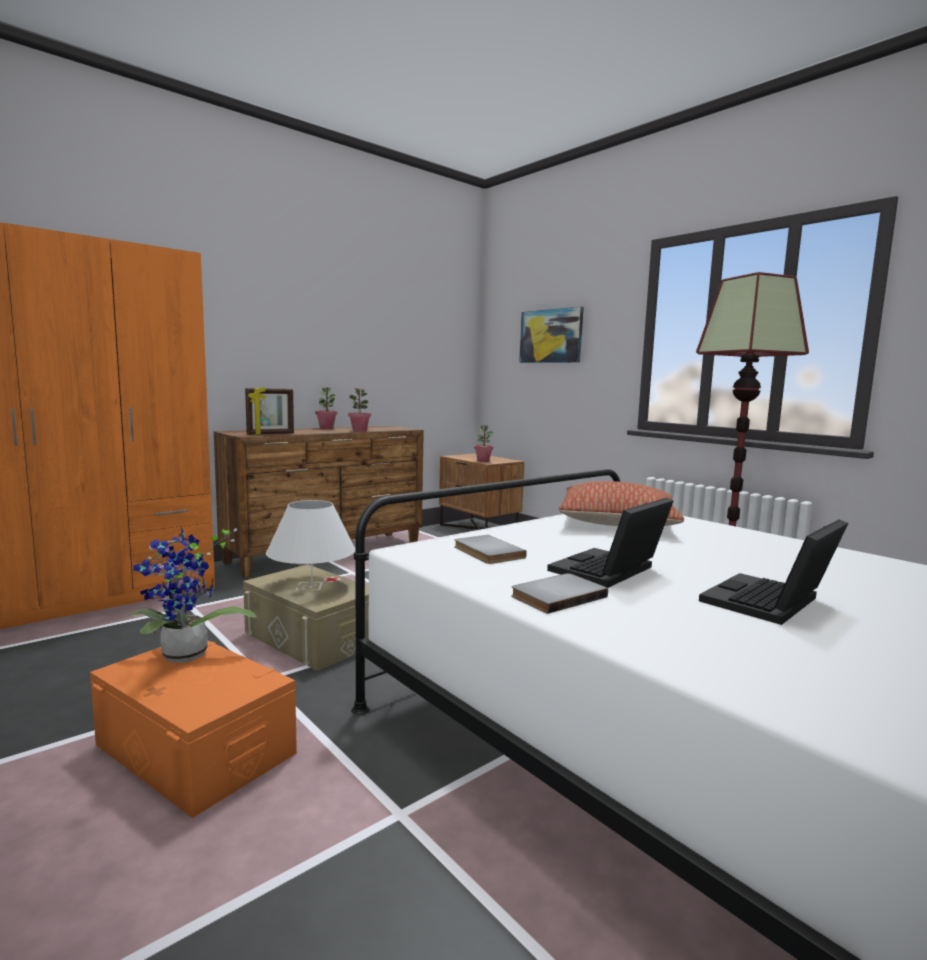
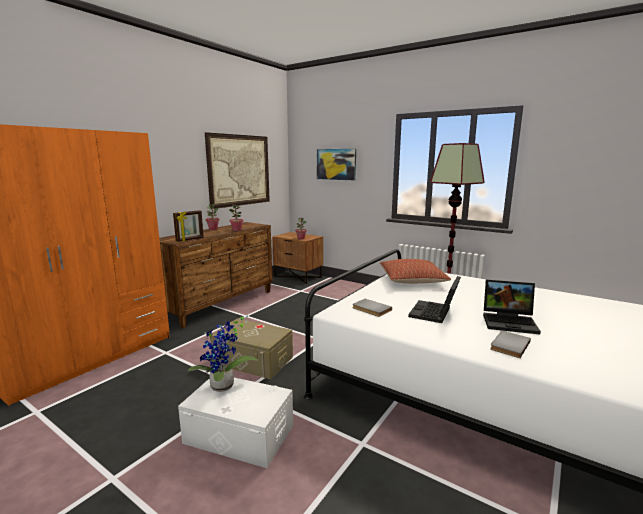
camera: 15 degrees left, 5 degrees up
orange storage box [90,641,297,818] -> white storage box [178,378,293,468]
white table lamp [266,500,355,586] -> none
grey book [511,573,608,614] -> grey book moved to [490,331,531,358]
laptop [699,520,848,625] -> laptop turned 105 degrees counterclockwise [483,280,541,334]
none -> picture [205,132,270,209]

